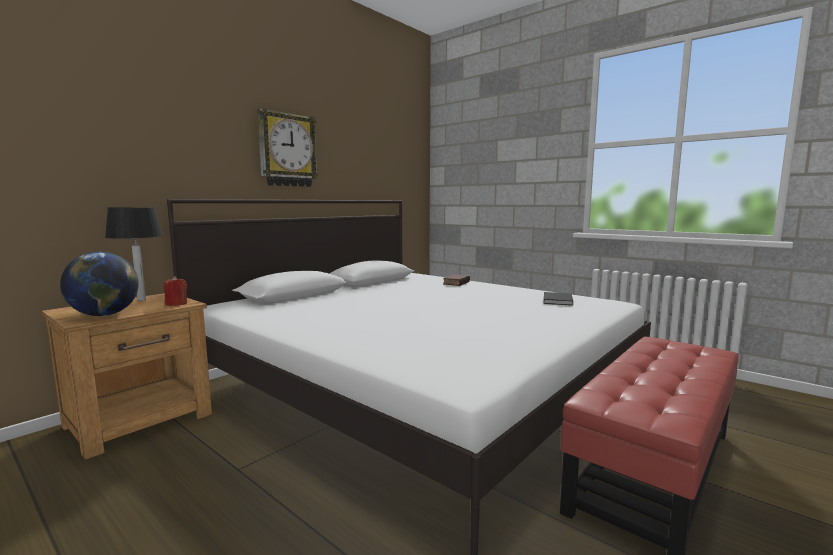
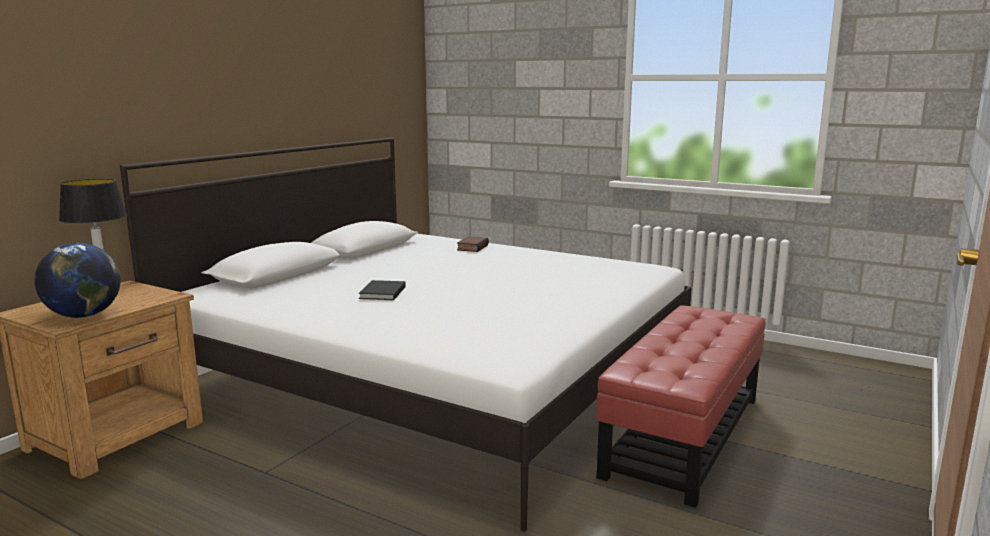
camera: 10 degrees left, 5 degrees up
red candle [164,276,187,306] -> none
wall clock [257,108,318,187] -> none
black book [543,292,573,306] -> black book moved to [359,280,406,300]

